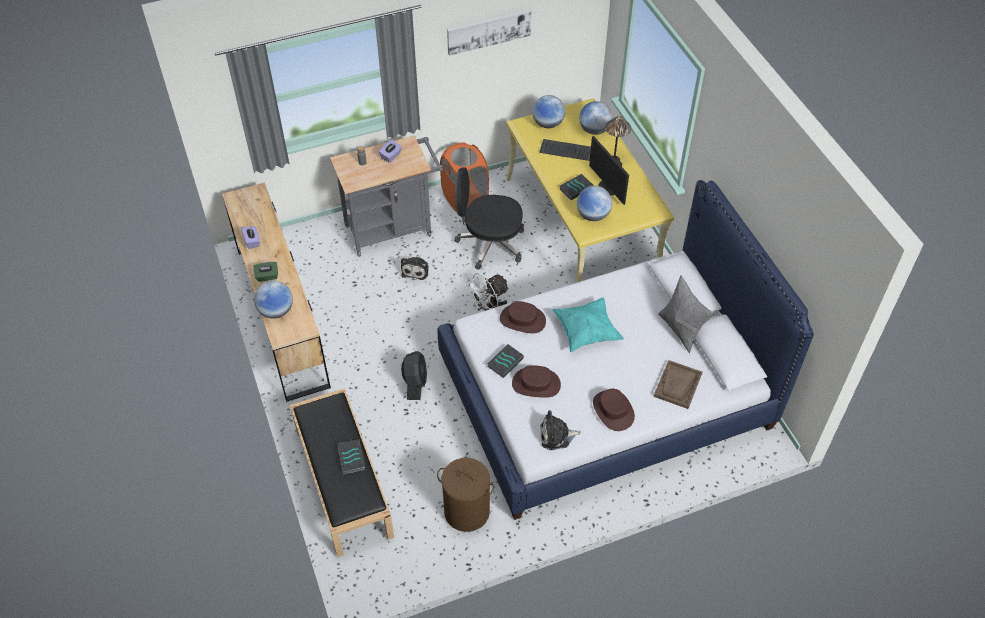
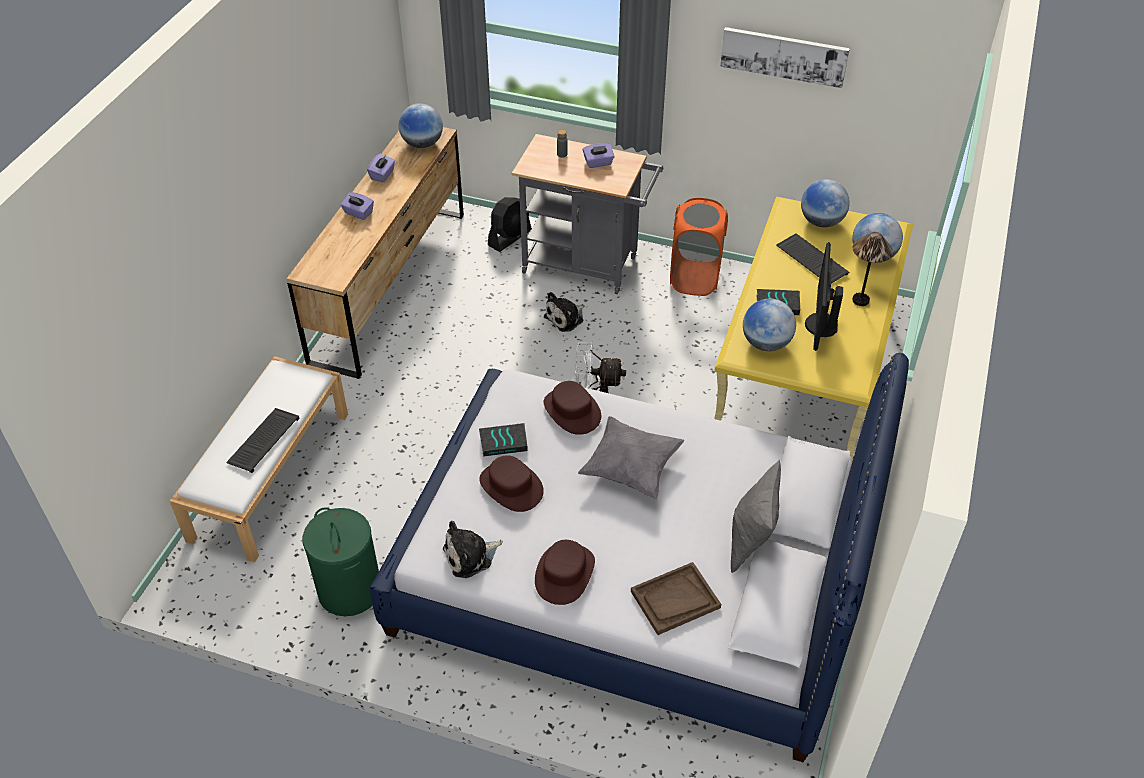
camera: 40 degrees right, 5 degrees down
green tissue box [253,262,278,282] -> purple tissue box [340,192,374,220]
globe [254,280,293,319] -> globe moved to [399,103,443,148]
black bench [290,388,394,557] -> white bench [170,356,348,563]
book [337,439,365,475] -> keyboard [226,408,300,473]
black fan [401,351,427,400] -> black fan moved to [488,197,532,252]
brown laundry basket [437,458,494,532] -> green laundry basket [302,508,379,616]
black office chair [454,168,524,270] -> none
plush toy [540,410,581,450] -> plush toy turned 60 degrees counterclockwise [443,521,502,578]
turquoise pillow [552,297,624,352] -> grey pillow [578,416,684,500]

